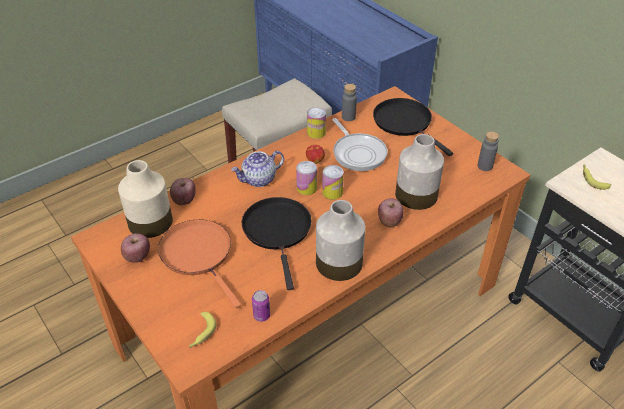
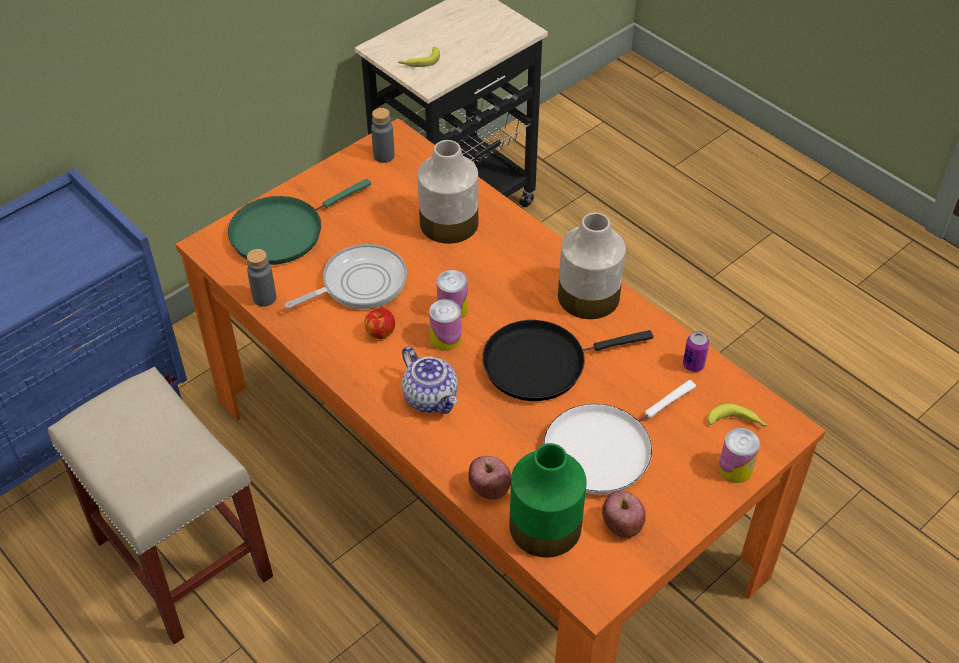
camera: 95 degrees left, 5 degrees up
beige vase [118,160,173,238] -> green vase [509,443,587,558]
orange frying pan [158,219,241,309] -> white frying pan [544,380,696,495]
can [307,107,326,139] -> can moved to [718,428,760,483]
black frying pan [373,98,453,156] -> green frying pan [228,179,371,265]
apple [378,198,404,227] -> none

